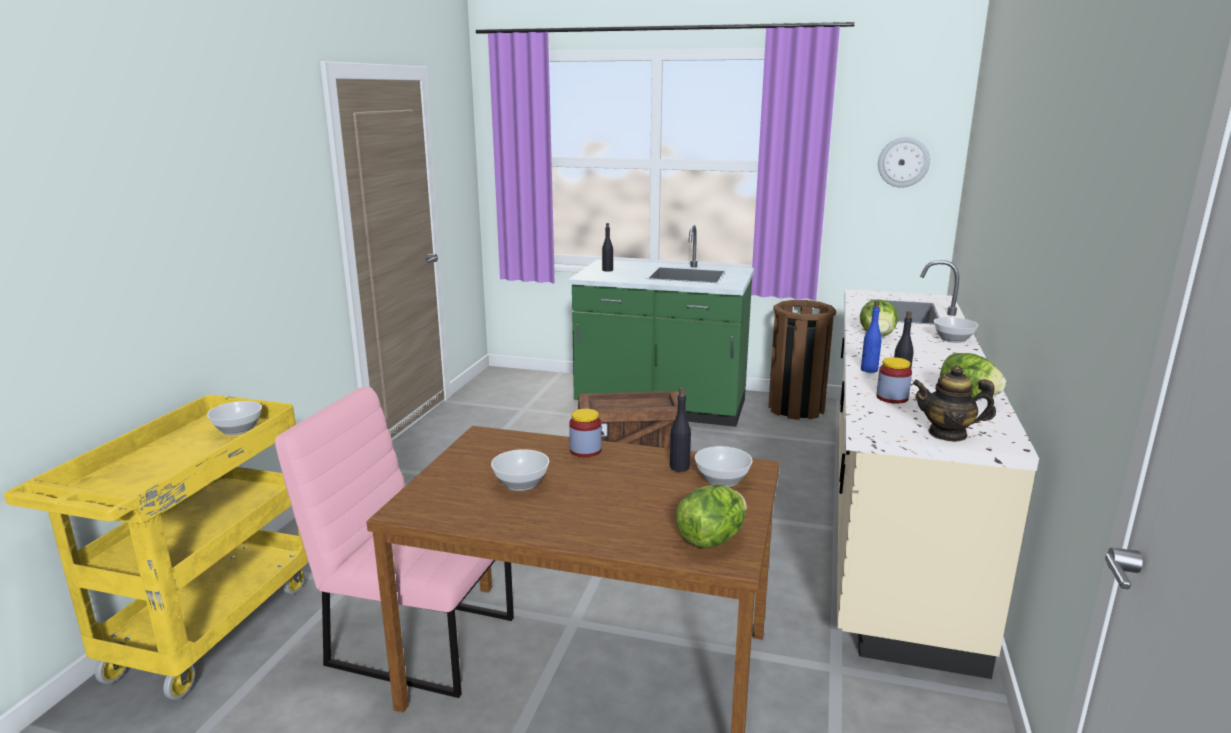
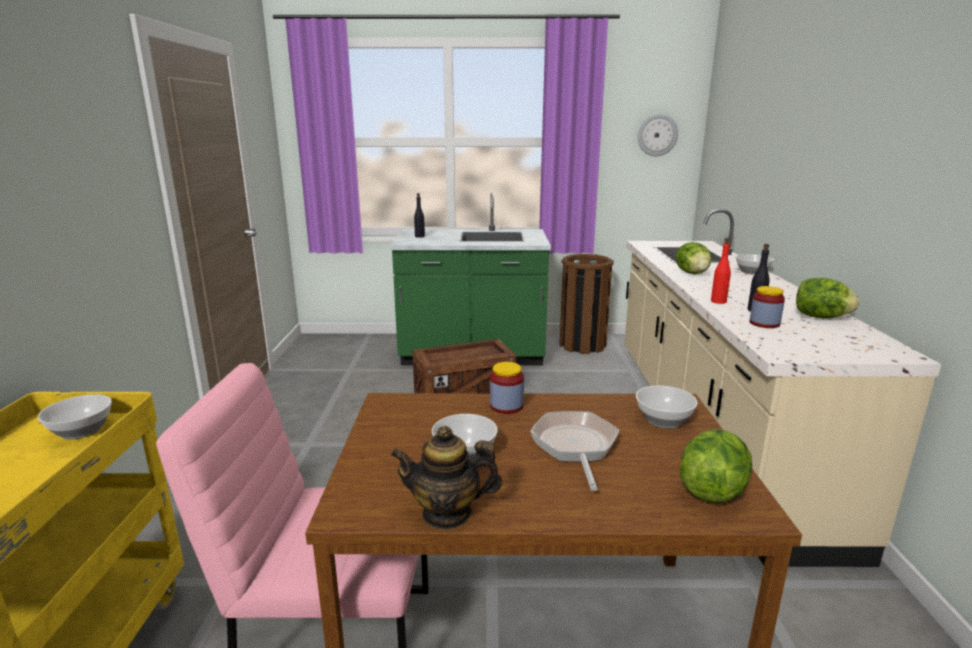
camera: 15 degrees left, 0 degrees up
black bottle [670,388,691,472] -> none
blue bottle [861,301,882,373] -> red bottle [711,238,731,304]
teapot [912,365,996,442] -> teapot moved to [391,426,502,530]
none -> frying pan [530,411,619,491]

